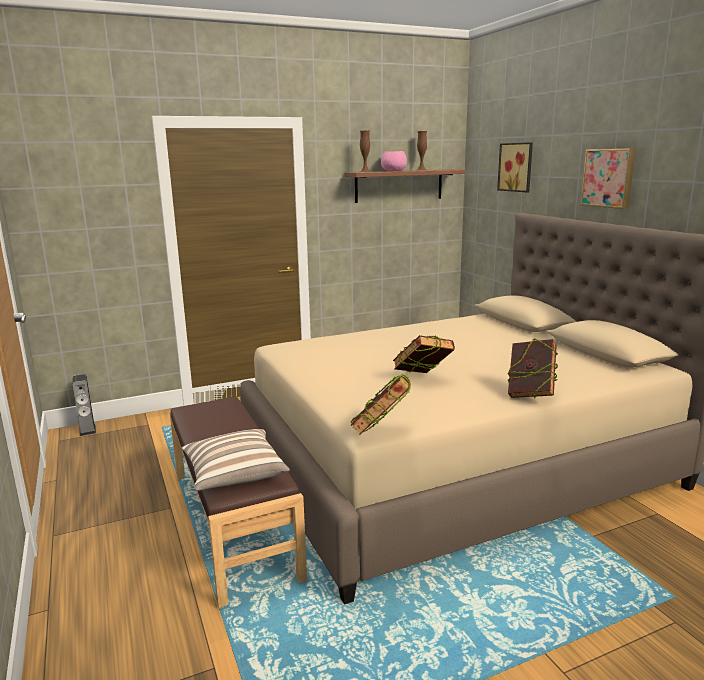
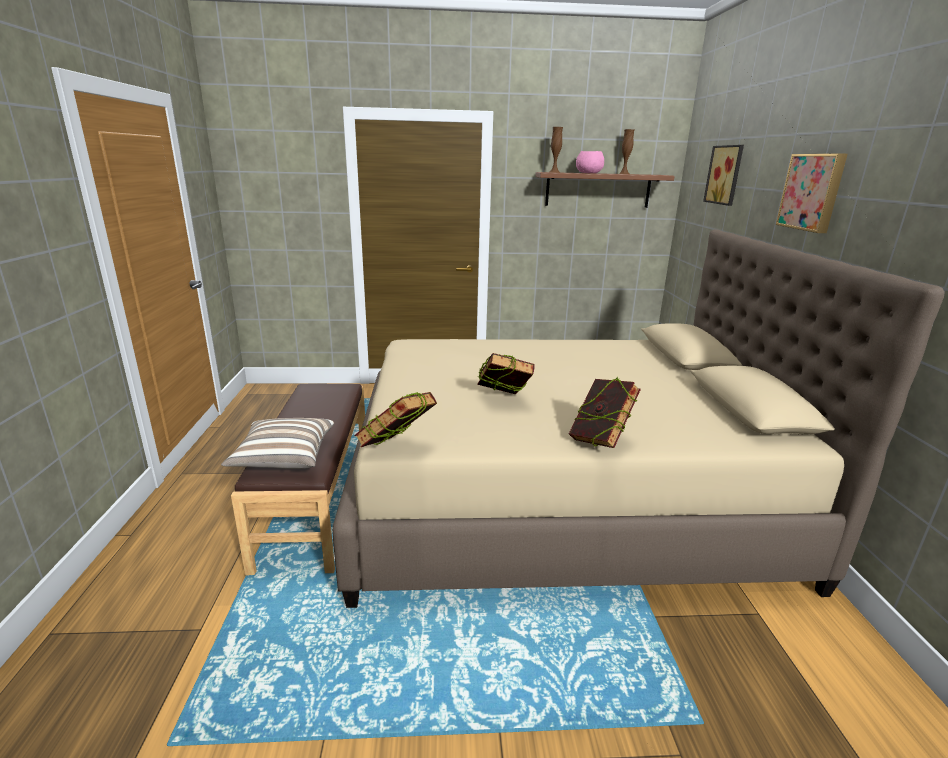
camera: 20 degrees right, 5 degrees up
speaker [72,374,96,436] -> none

